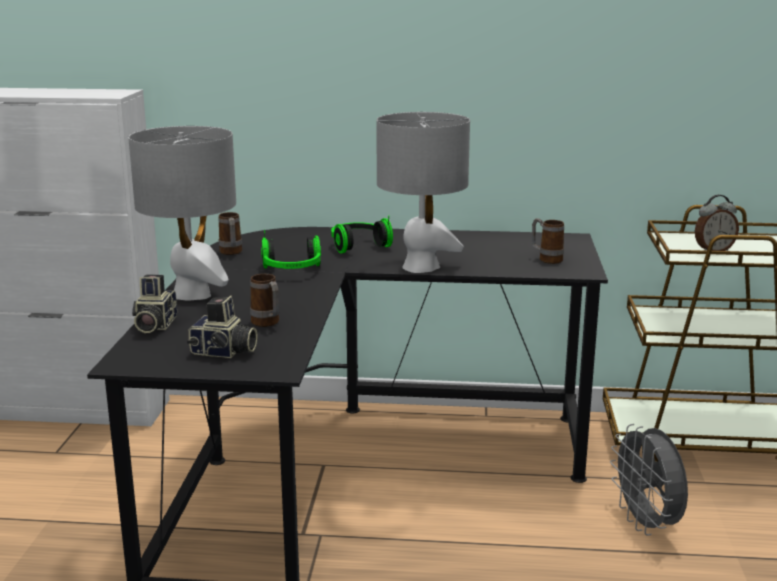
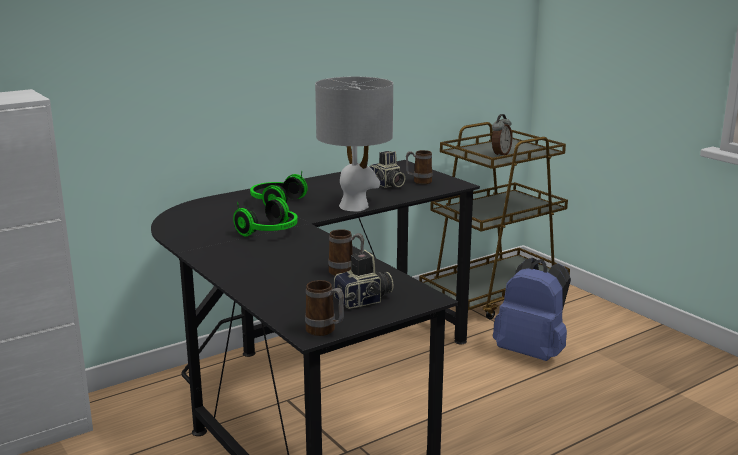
camera: 40 degrees left, 0 degrees up
grey table lamp [128,126,236,301] -> none
camera [132,274,177,333] -> camera moved to [370,151,405,188]
mug [218,212,242,255] -> mug moved to [305,280,344,336]
grey fan [610,424,688,536] -> blue backpack [493,258,571,361]

